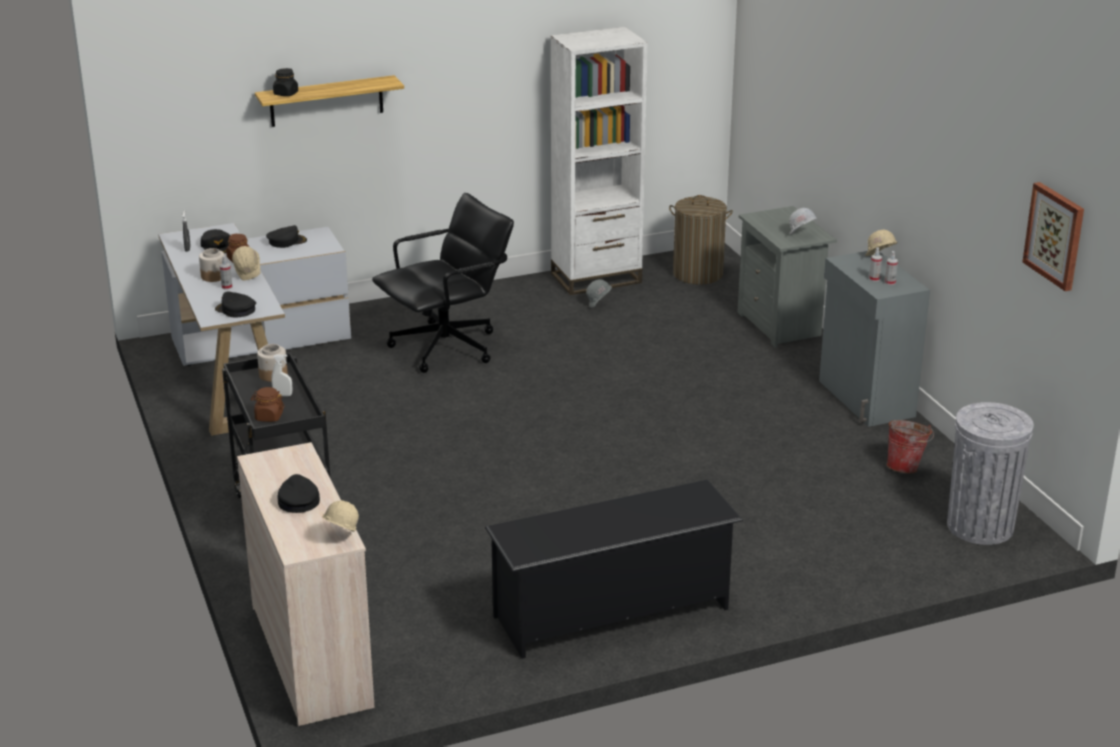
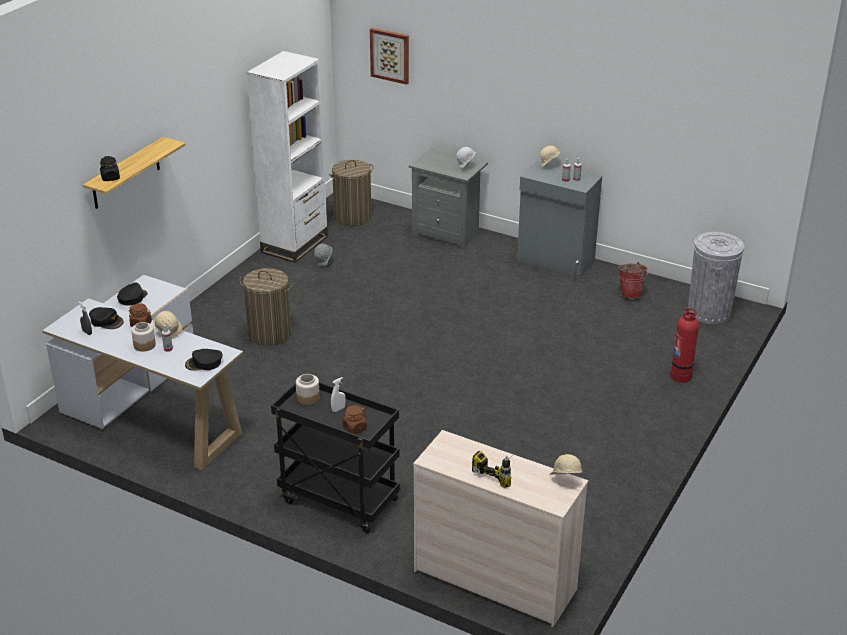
camera: 40 degrees left, 5 degrees up
black cap [278,474,320,513] -> power drill [472,451,511,488]
black office chair [372,193,514,373] -> laundry basket [239,268,293,345]
black shoe rack [485,480,743,659] -> none
picture [1023,182,1084,291] -> picture moved to [370,28,409,85]
none -> fire extinguisher [670,308,699,383]

